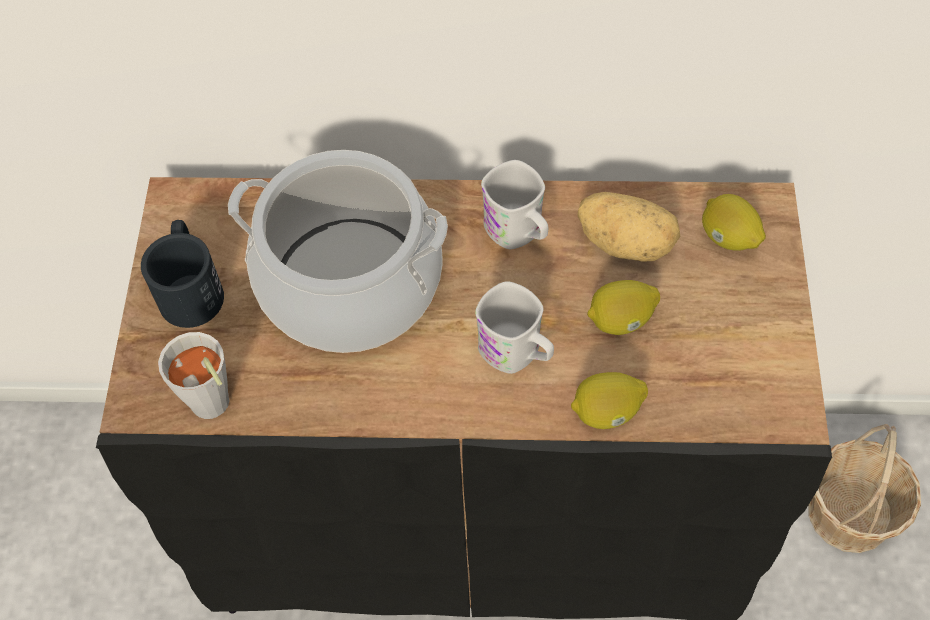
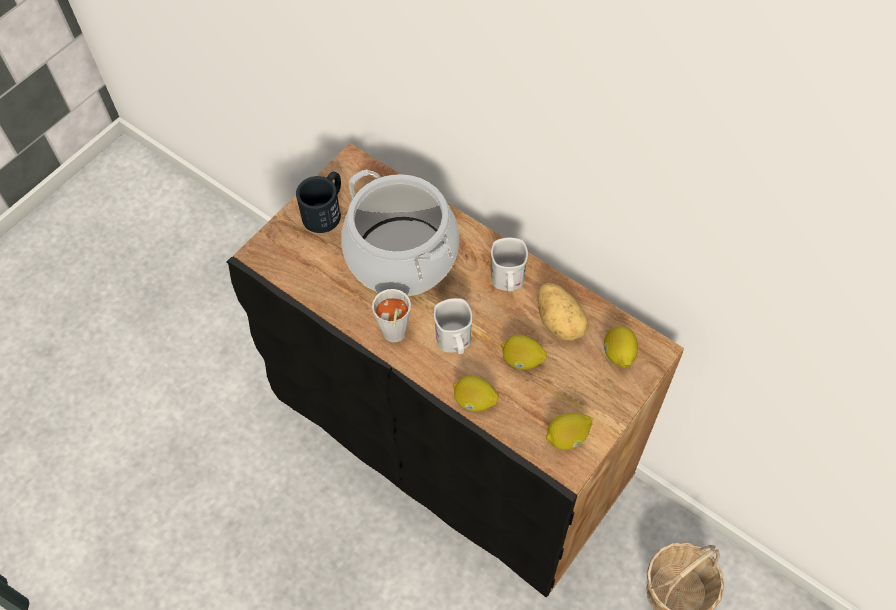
camera: 35 degrees right, 0 degrees up
grey cup [158,332,230,419] -> grey cup moved to [372,289,411,343]
none -> lemon [546,413,592,450]

